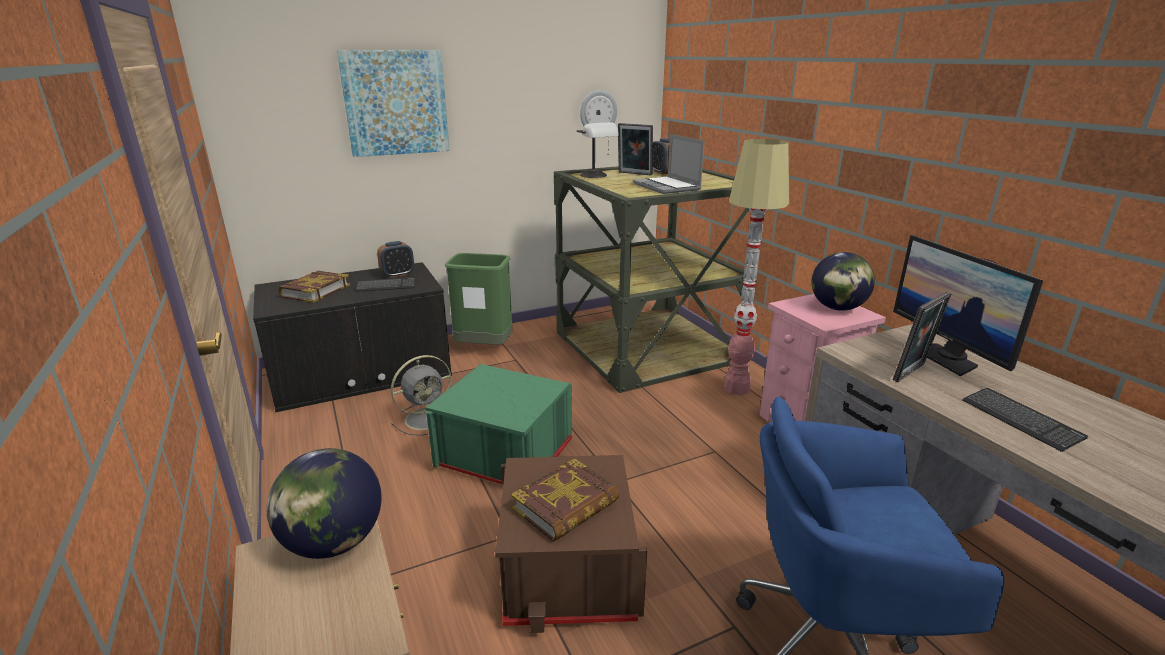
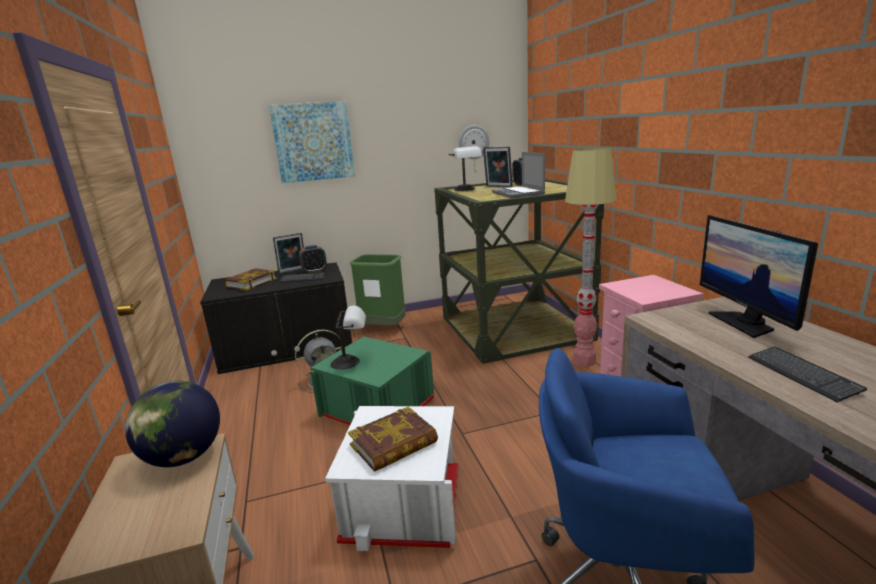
camera: 10 degrees right, 5 degrees down
brown storage box [495,455,647,633] -> white storage box [325,406,459,551]
globe [811,252,875,311] -> none
picture frame [893,292,951,382] -> picture frame moved to [273,233,304,274]
none -> table lamp [331,306,366,370]

